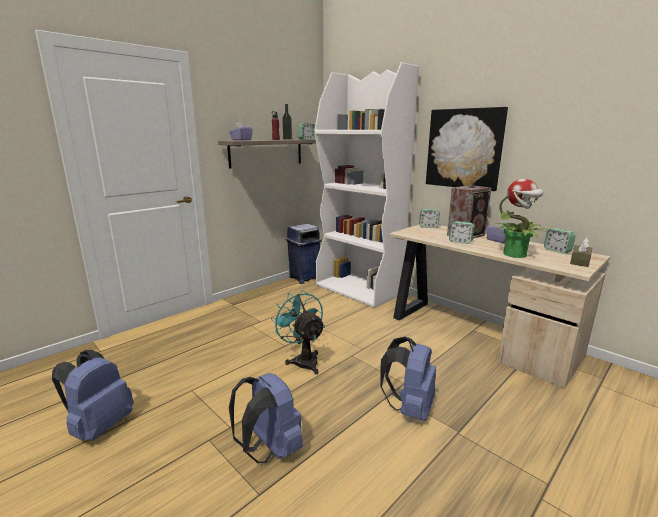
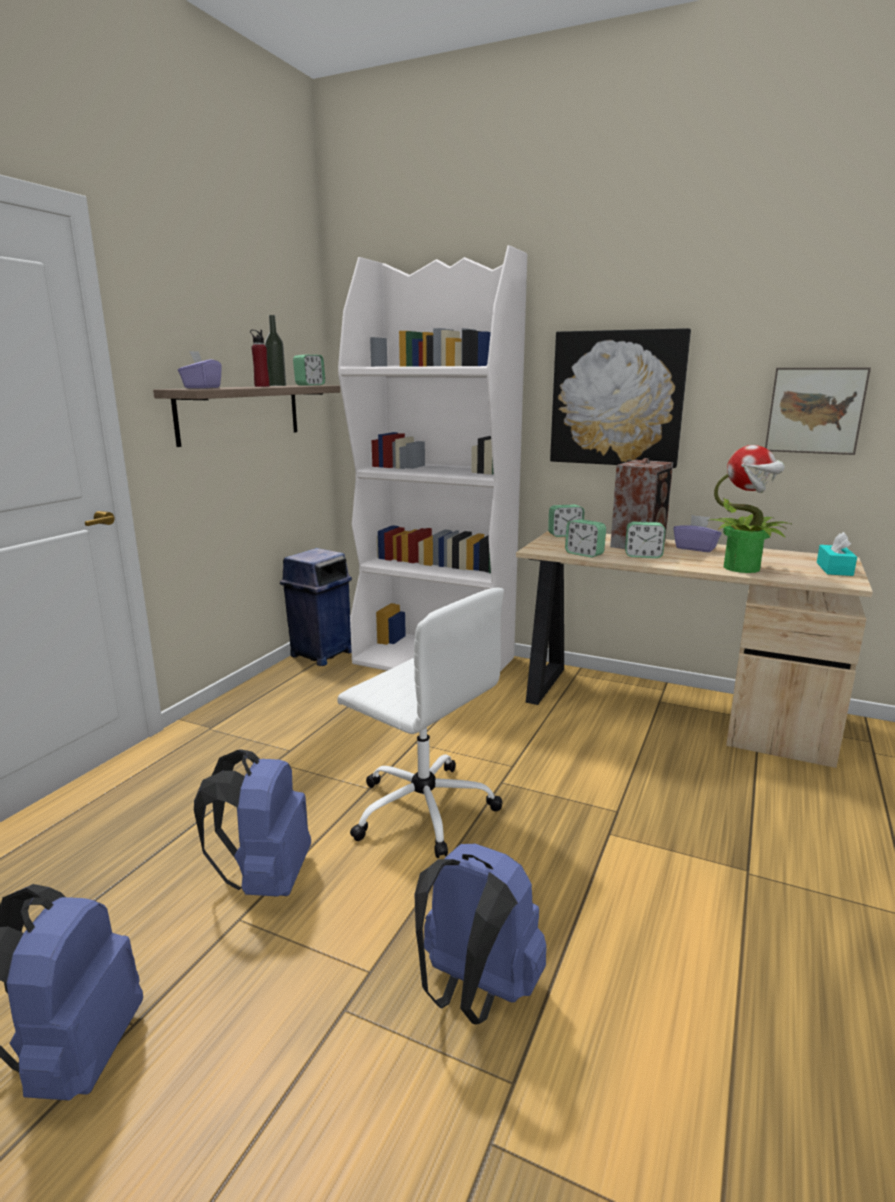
camera: 20 degrees left, 0 degrees up
turquoise fan [271,290,325,374] -> white office chair [337,588,504,858]
blue backpack [380,336,436,421] -> blue backpack moved to [194,749,311,897]
alarm clock [544,228,576,254] -> alarm clock moved to [565,519,606,558]
brown tissue box [570,238,592,267] -> turquoise tissue box [817,532,857,576]
none -> picture [765,368,871,455]

